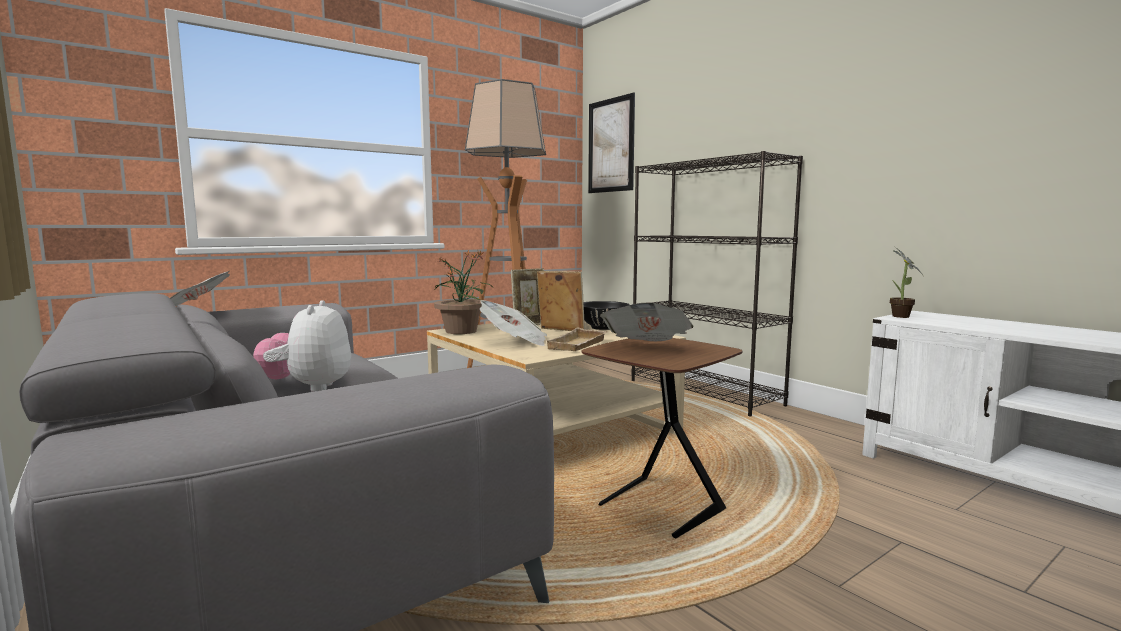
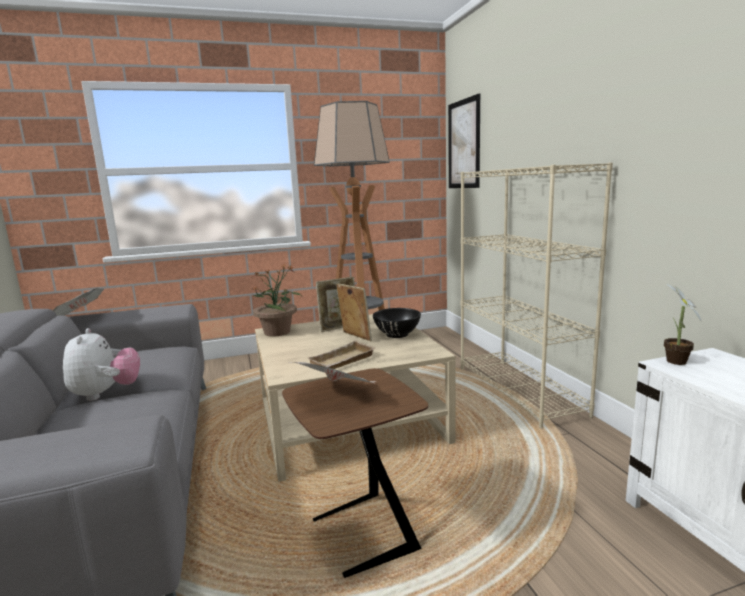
camera: 20 degrees right, 5 degrees up
plush toy [253,300,351,392] -> plush toy turned 150 degrees clockwise [63,328,140,401]
newspaper [480,300,547,346] -> none
black bookcase [631,151,803,417] -> beige bookcase [461,163,613,428]

